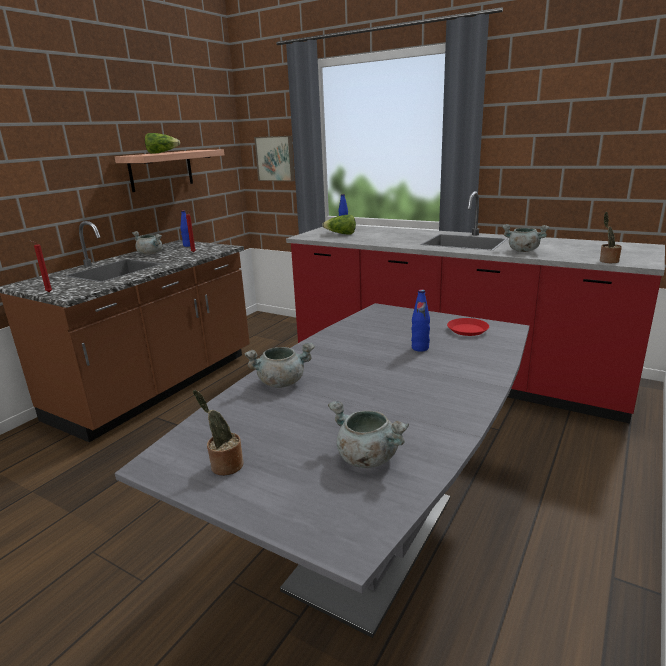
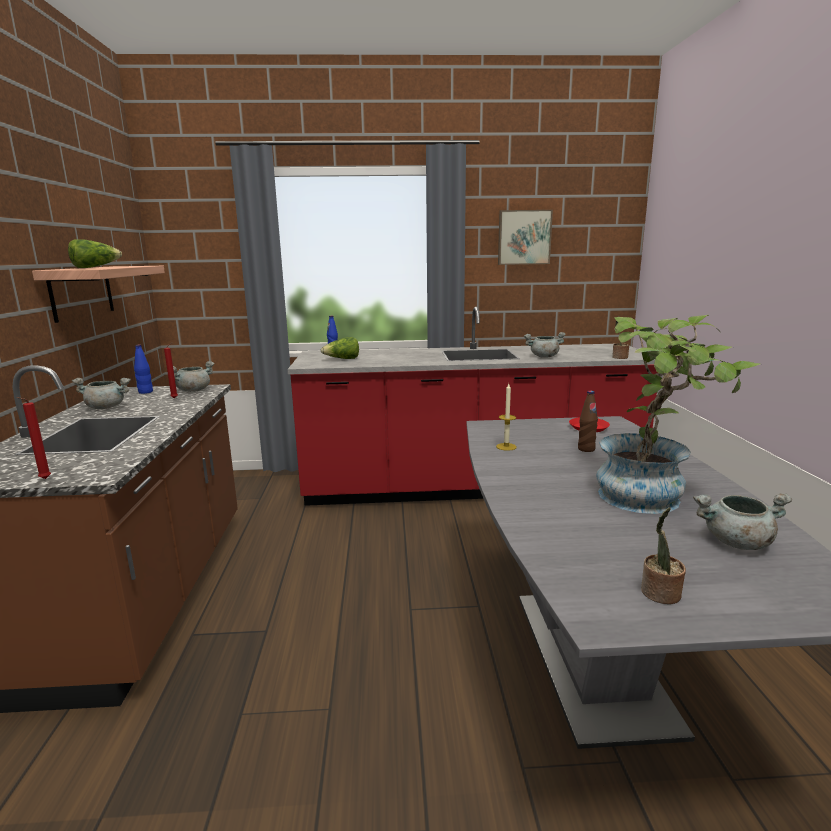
camera: 35 degrees left, 5 degrees down
grey cooking pot [245,343,315,388] -> grey cooking pot moved to [173,361,215,392]
picture [254,136,295,181] -> picture moved to [498,210,553,265]
blue bottle [411,289,430,352] -> brown bottle [578,391,598,452]
none -> candle [496,384,517,451]
none -> potted plant [596,315,760,514]

